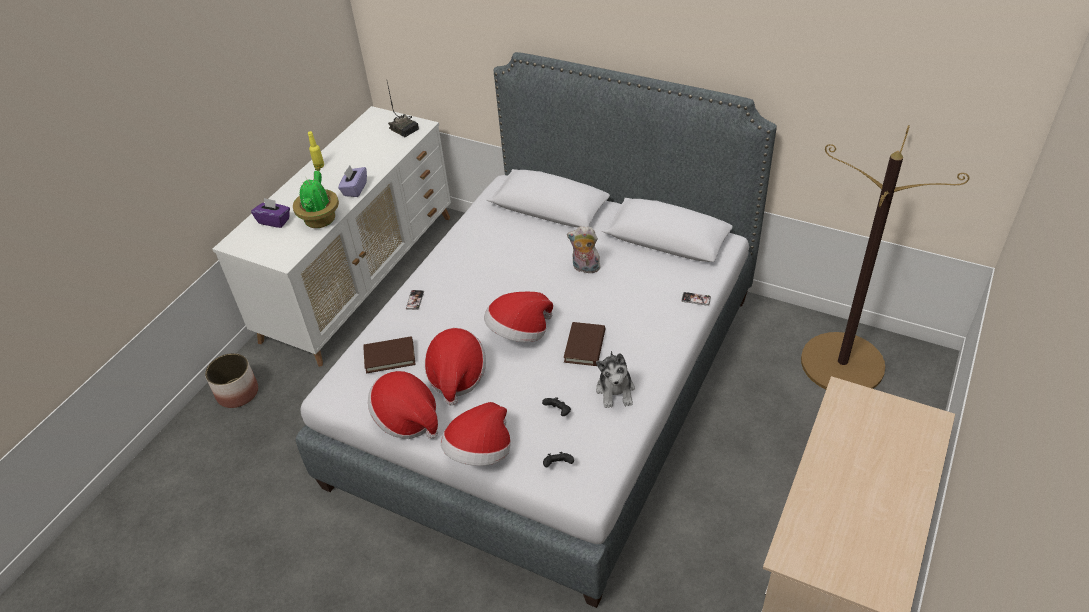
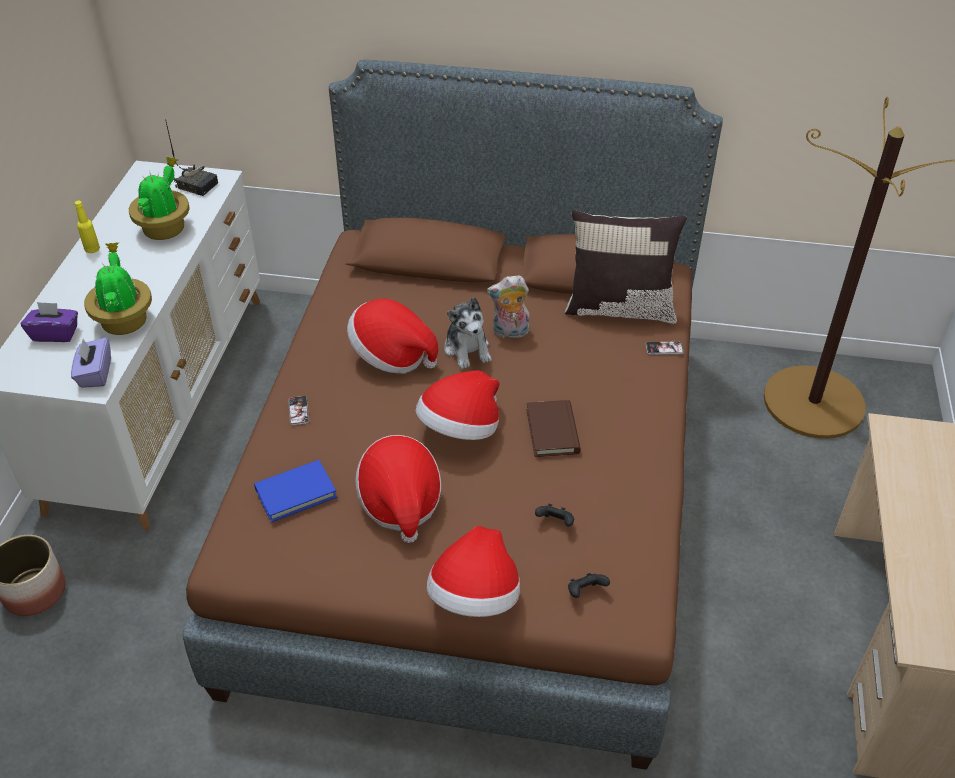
camera: 20 degrees left, 0 degrees up
grey bed [296,52,777,608] -> brown bed [183,60,723,770]
purple tissue box [338,165,367,197] -> purple tissue box moved to [71,337,111,388]
brown book [363,336,416,373] -> blue book [254,460,337,522]
hat [368,371,438,439] -> hat moved to [347,299,438,373]
plush toy [596,351,635,408] -> plush toy moved to [444,297,492,369]
none -> potted plant [129,156,190,240]
none -> pillow [565,210,687,324]

